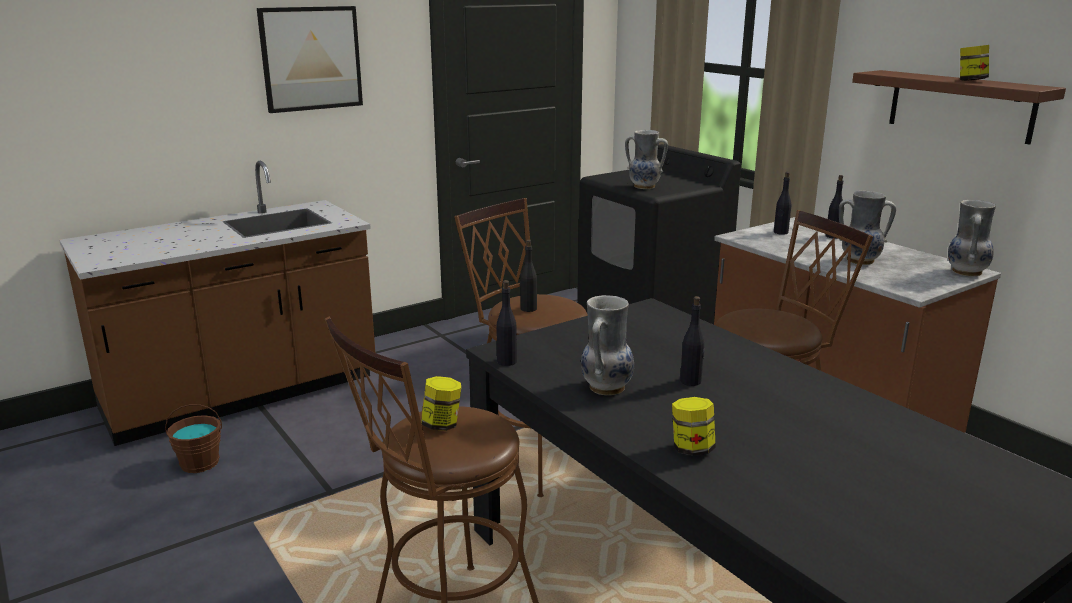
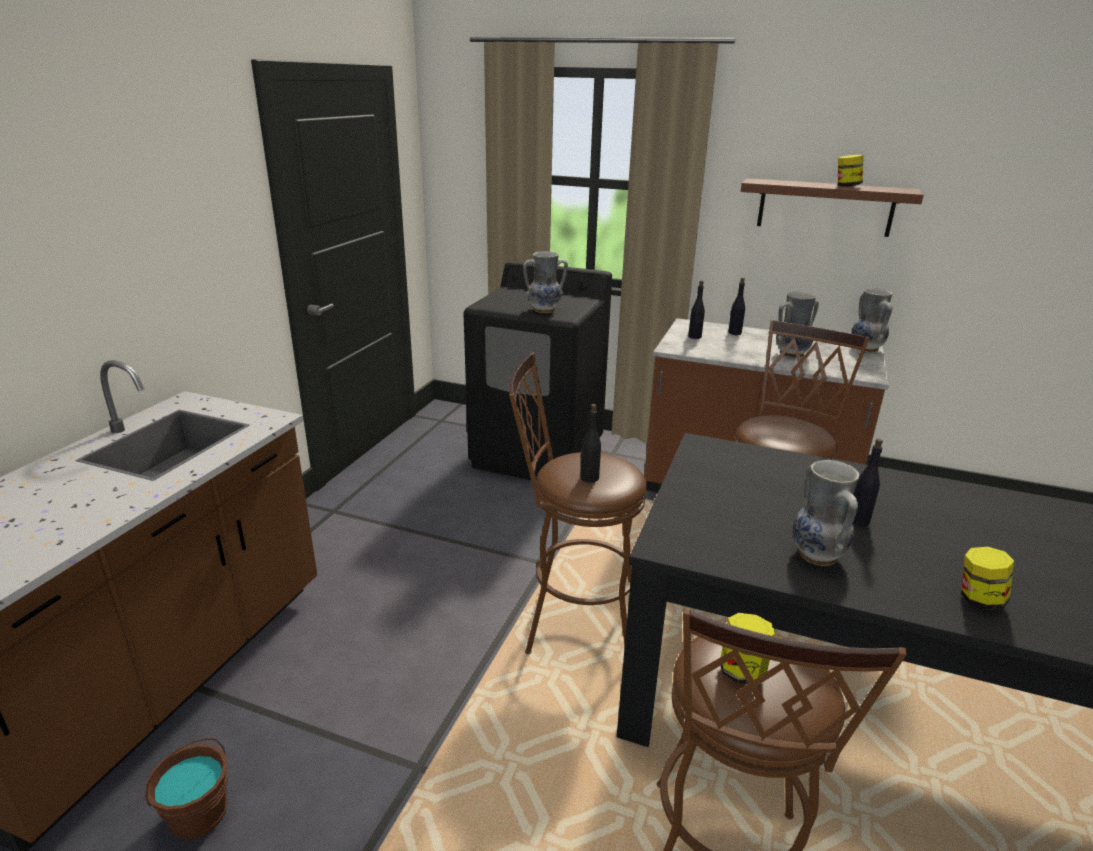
camera: 35 degrees left, 5 degrees up
picture [257,6,363,113] -> none
black bottle [496,280,517,366] -> none

